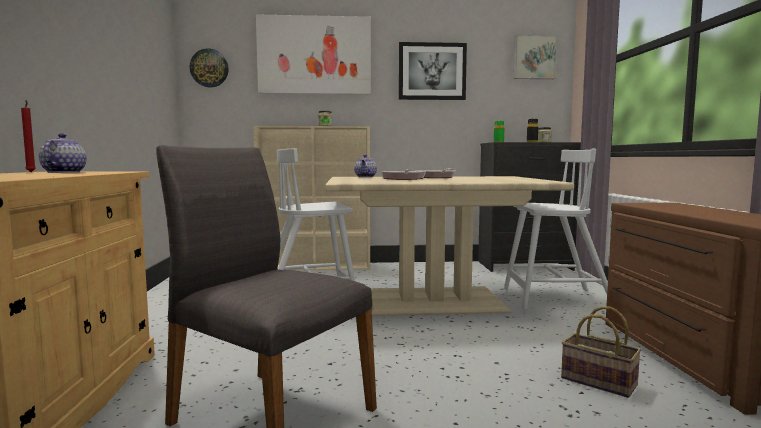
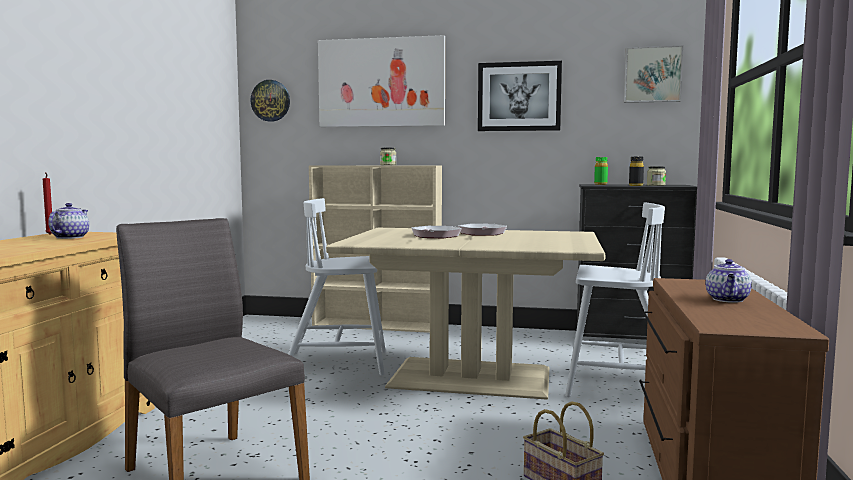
camera: 15 degrees right, 0 degrees up
teapot [354,154,377,177] -> teapot moved to [705,259,752,303]

